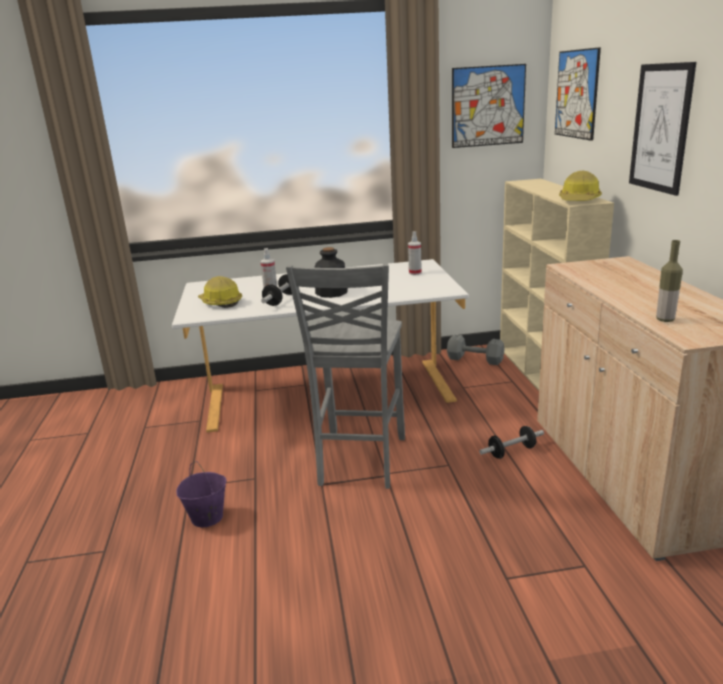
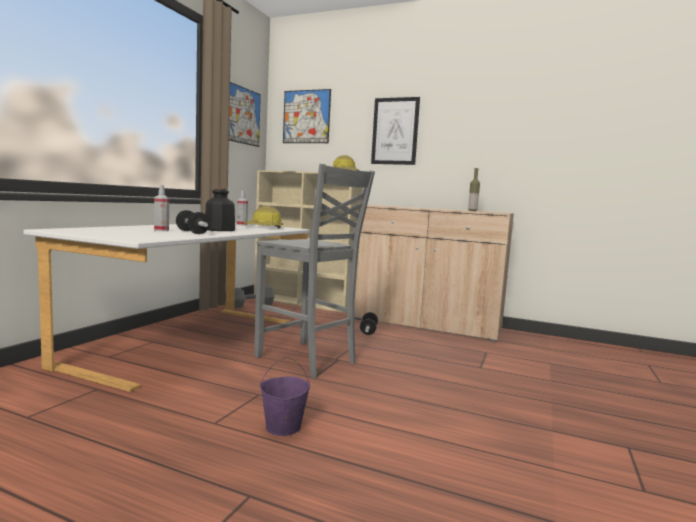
camera: 60 degrees left, 15 degrees down
hard hat [198,276,242,308] -> hard hat moved to [243,206,283,229]

